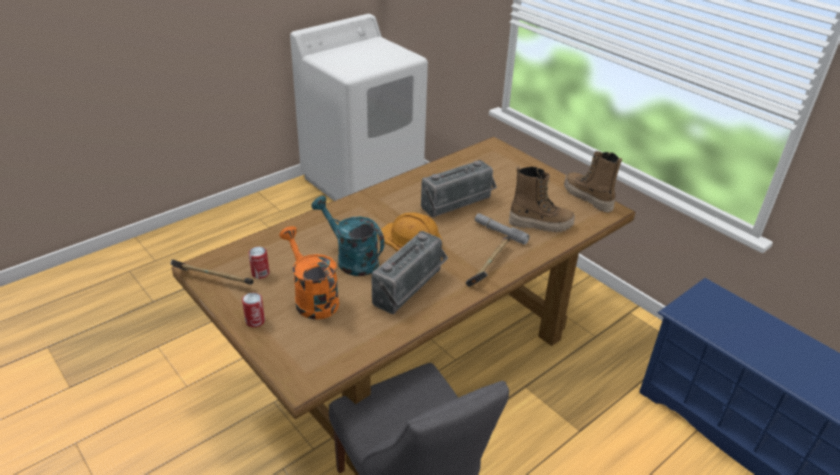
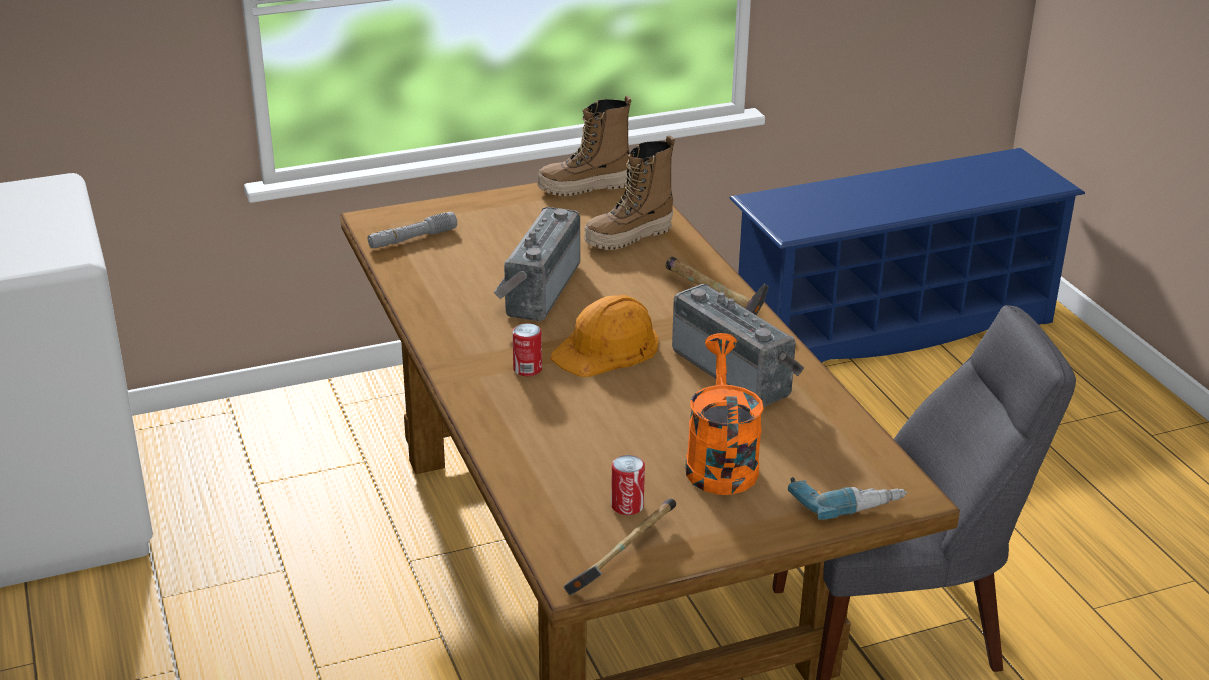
camera: 70 degrees left, 5 degrees down
can [242,293,265,327] -> can moved to [512,323,542,376]
orange watering can [279,226,339,320] -> orange watering can turned 105 degrees clockwise [685,333,764,495]
turquoise watering can [312,196,385,276] -> none
radio [421,160,497,217] -> radio turned 150 degrees counterclockwise [494,207,580,321]
grey flashlight [475,213,530,244] -> grey flashlight moved to [368,212,457,248]
boot [509,166,575,232] -> boot turned 150 degrees counterclockwise [584,135,675,250]
none -> power drill [788,477,907,520]

